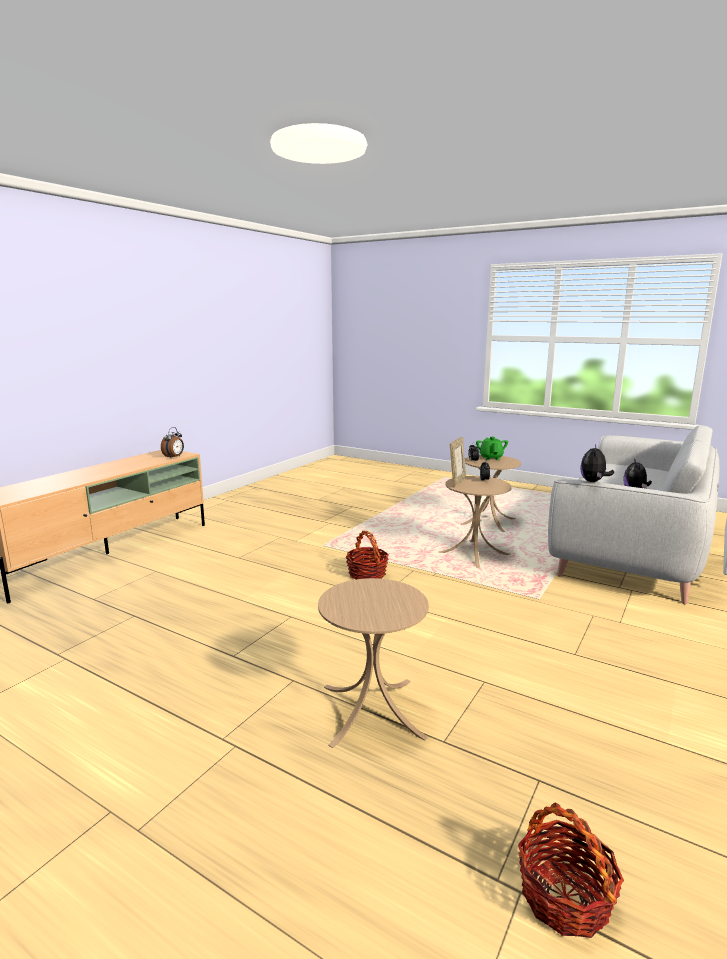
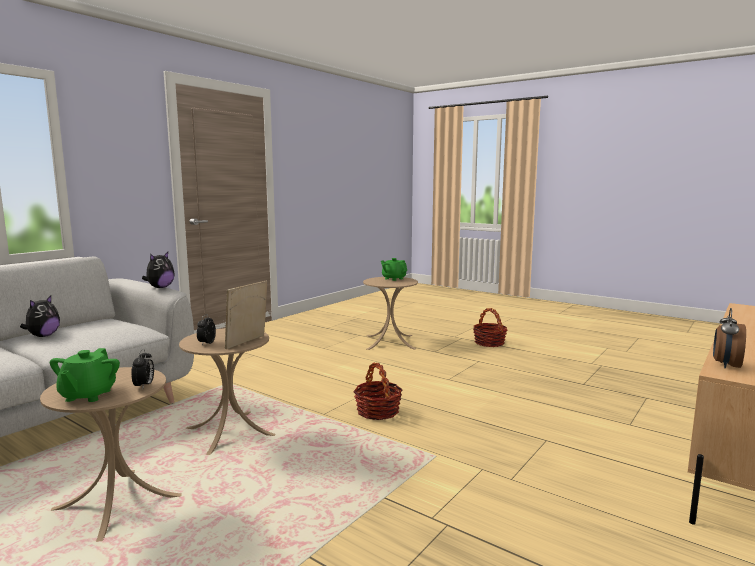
camera: 175 degrees left, 5 degrees down
basket [518,802,624,938] -> basket moved to [473,308,507,347]
none -> green teapot [381,258,407,281]

